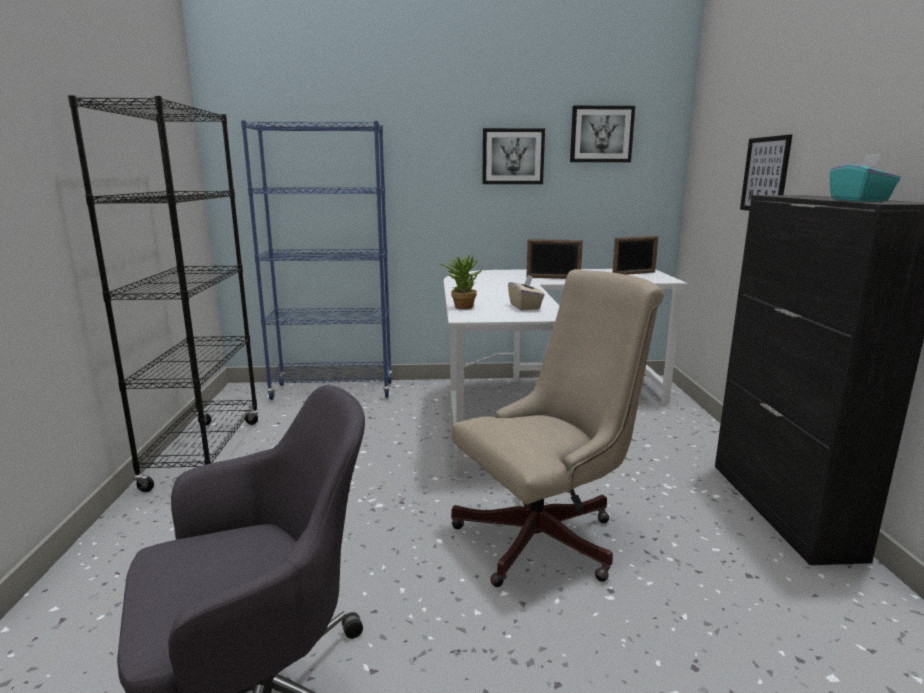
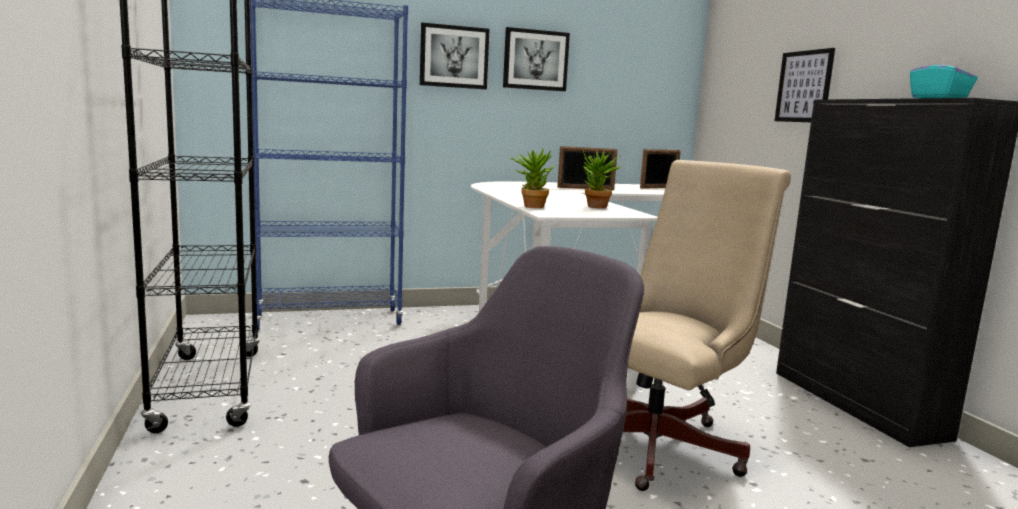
camera: 15 degrees left, 5 degrees down
beige tissue box [508,275,545,310] -> potted plant [583,150,622,209]
picture [570,106,635,162] -> picture moved to [420,23,490,89]

